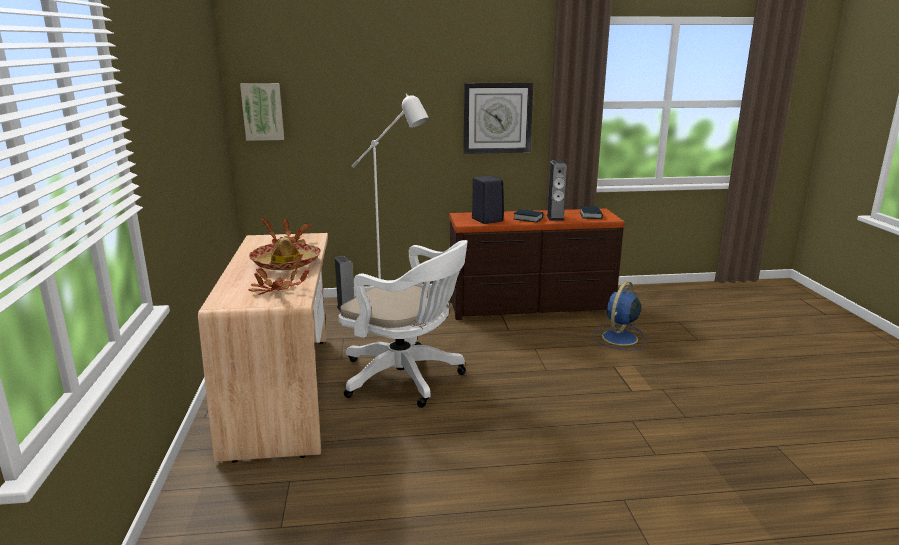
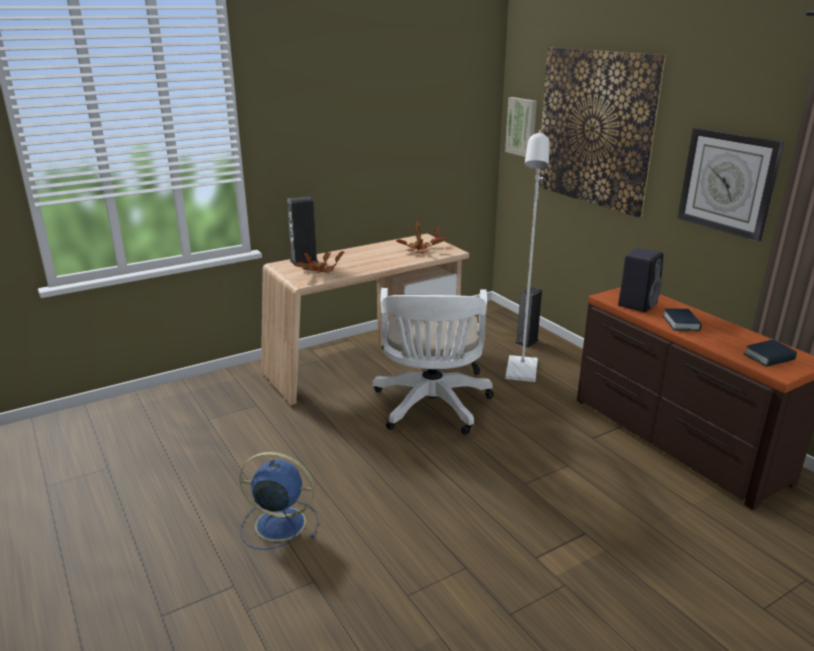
camera: 65 degrees right, 5 degrees up
hat [249,237,321,270] -> none
speaker [547,160,567,221] -> speaker moved to [287,196,319,266]
blue fan [593,281,645,350] -> blue fan moved to [239,452,318,550]
none -> picture [538,47,666,217]

